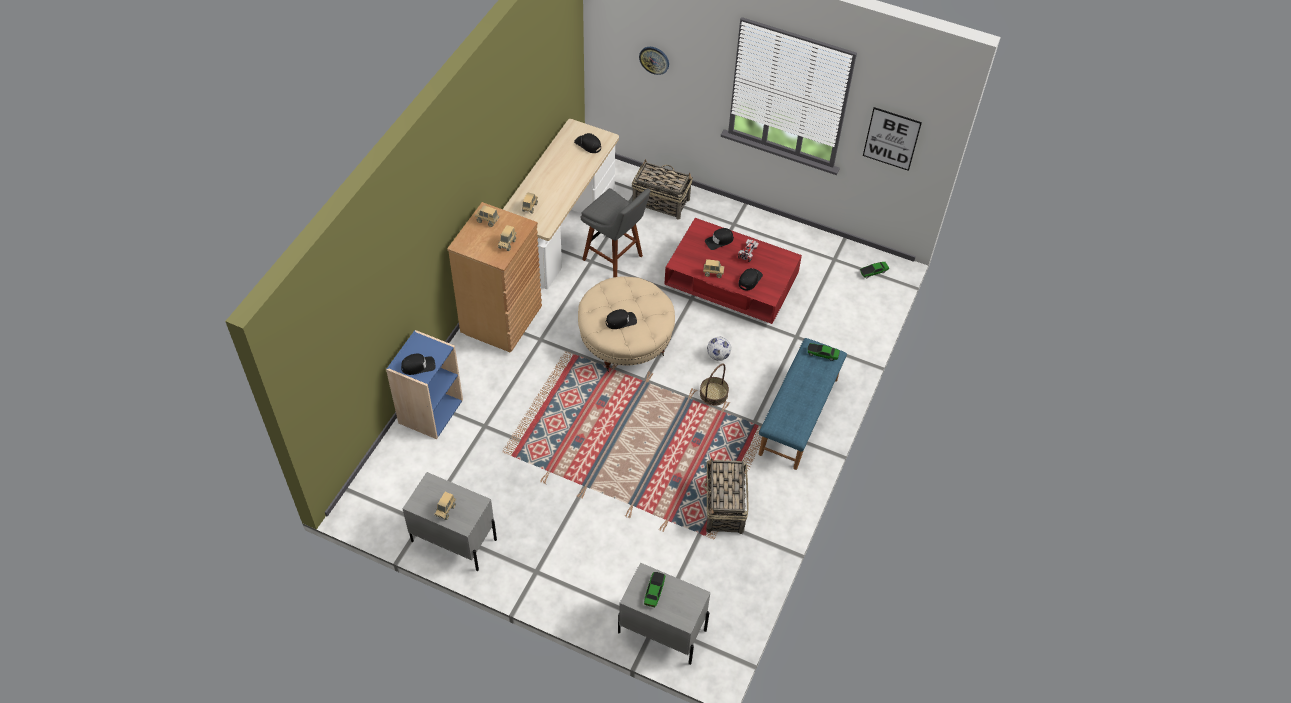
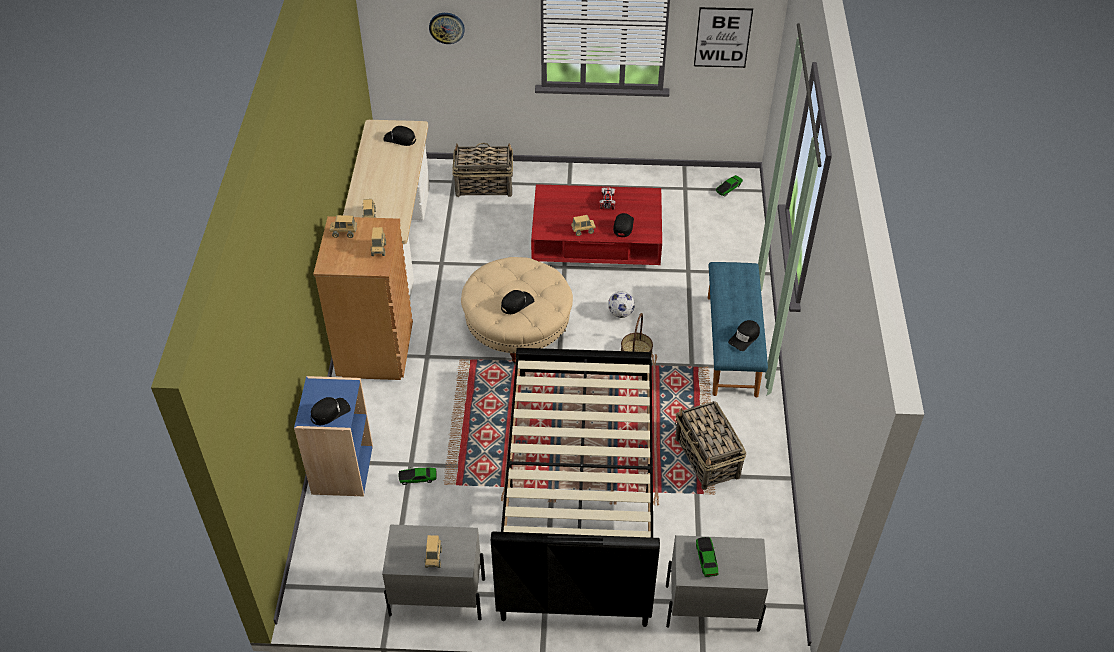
camera: 20 degrees left, 5 degrees down
grey stool [580,188,651,277] -> none
black cap [705,228,734,250] -> black cap moved to [728,320,760,351]
toy car [808,343,840,361] -> toy car moved to [398,468,437,485]
none -> black bed [491,348,660,627]

